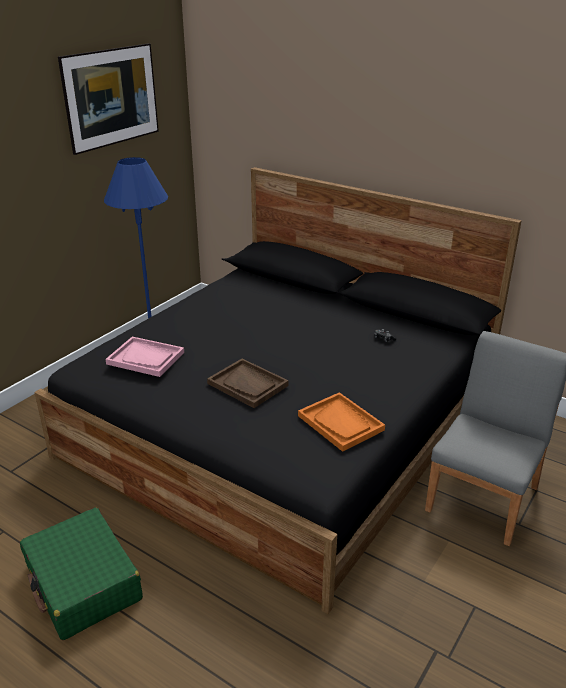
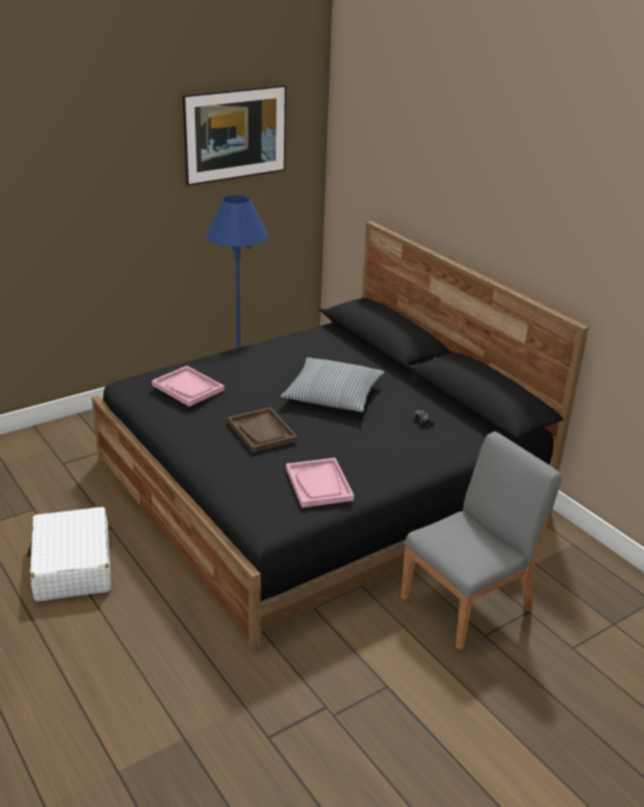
camera: 20 degrees right, 0 degrees up
green suitcase [20,508,143,640] -> white suitcase [27,507,111,602]
orange tray [298,392,385,452] -> pink tray [286,458,354,508]
none -> pillow [281,357,384,412]

